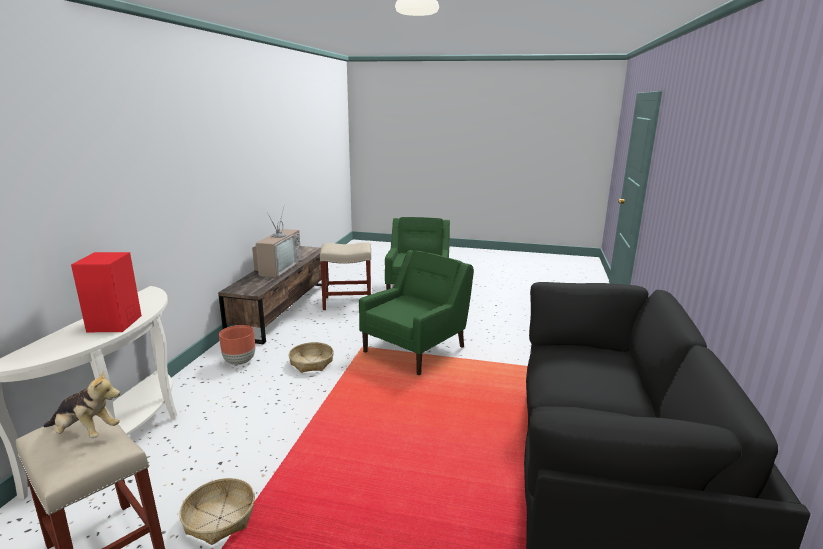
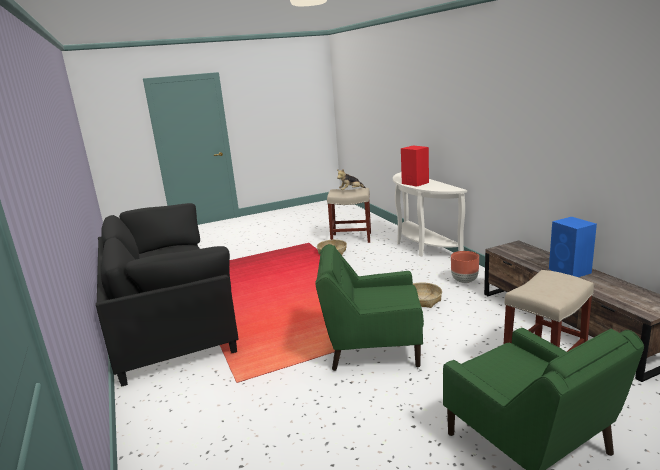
camera: 145 degrees right, 0 degrees up
television [252,208,301,278] -> blue speaker [549,217,597,277]
green armchair [359,250,474,375] -> green armchair turned 90 degrees clockwise [315,244,424,371]

